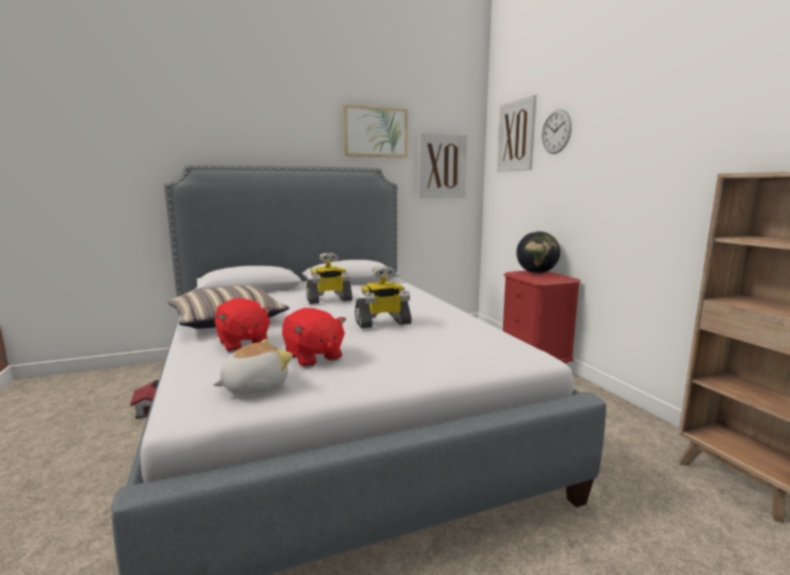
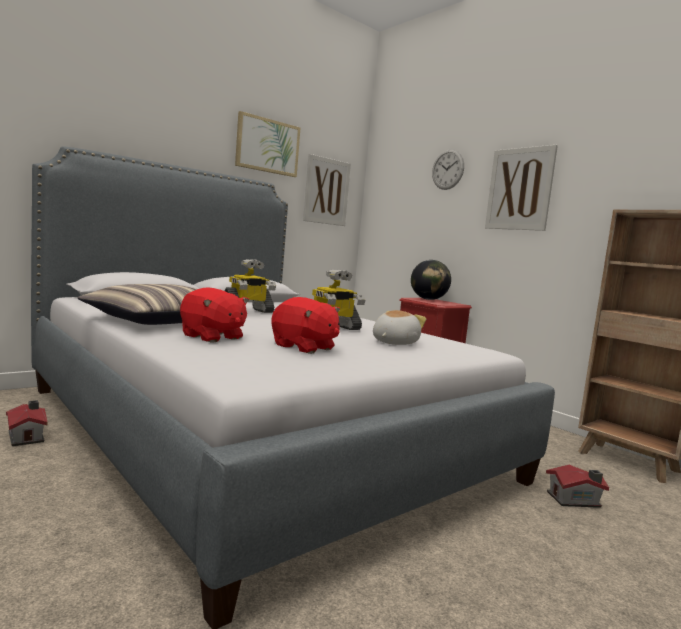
camera: 20 degrees left, 5 degrees down
plush toy [213,339,293,394] -> plush toy moved to [373,310,426,345]
picture [497,95,537,172] -> picture moved to [485,145,558,231]
none -> toy house [546,465,609,508]

